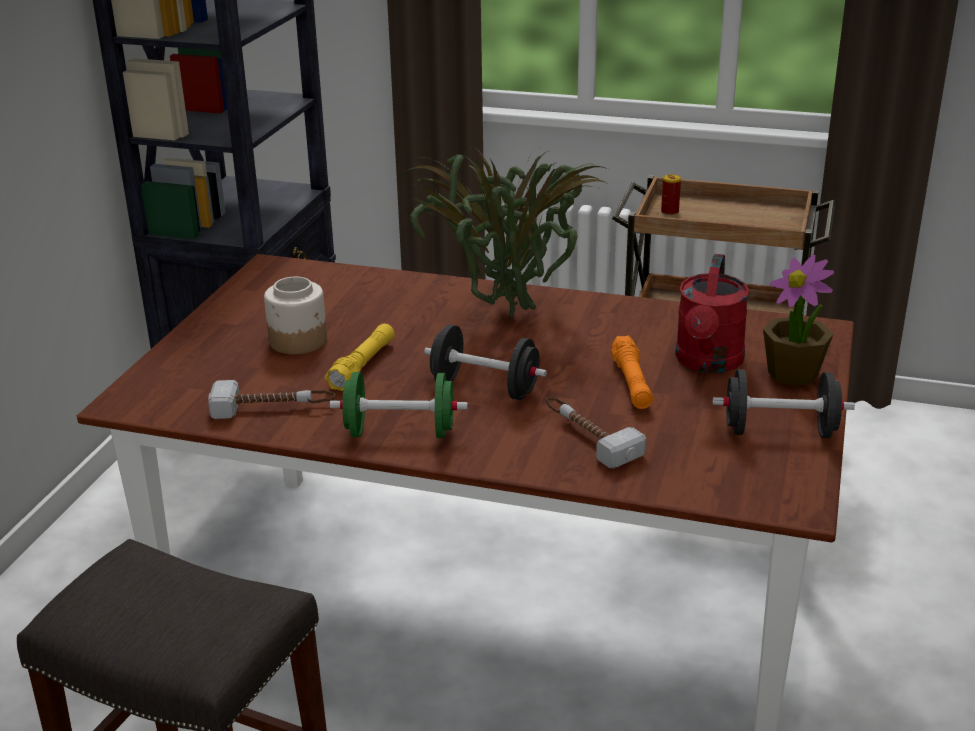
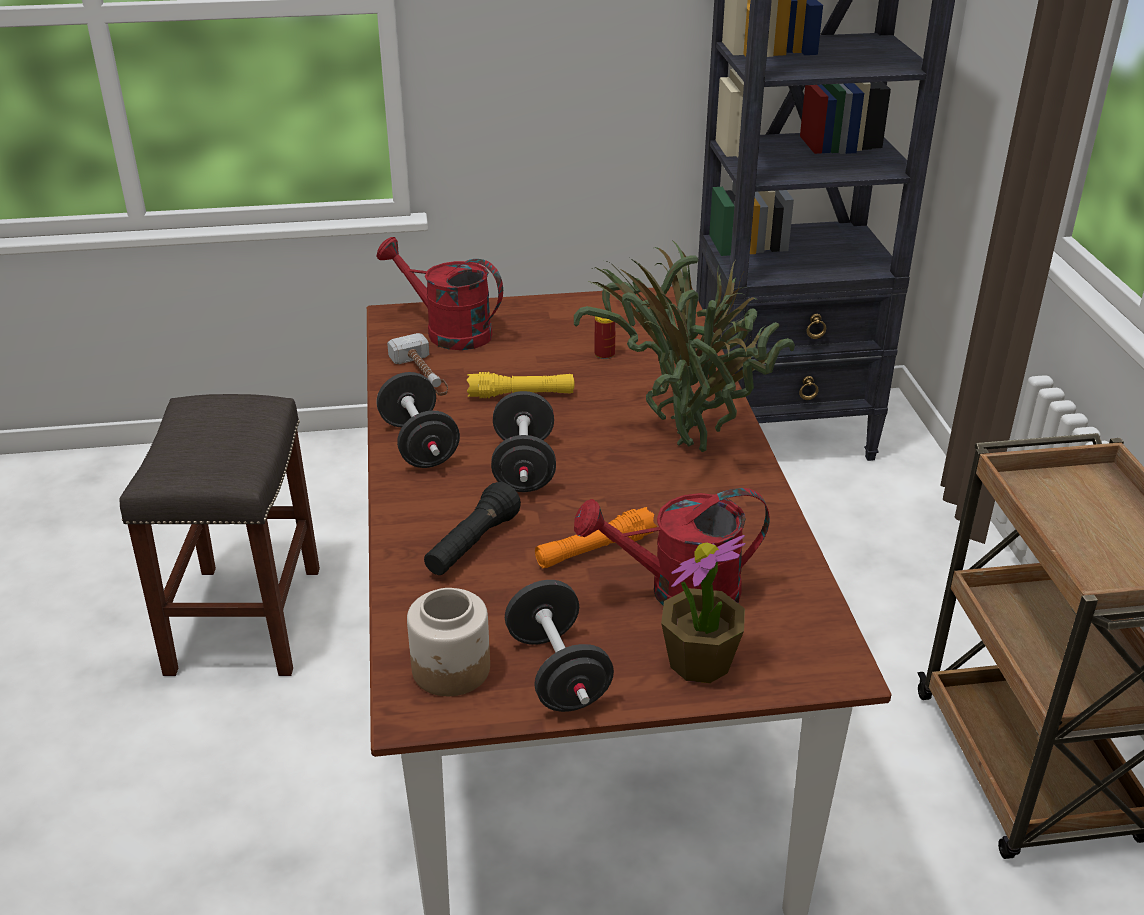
camera: 65 degrees right, 5 degrees up
jar [264,277,327,354] -> jar moved to [407,588,490,696]
green dumbbell [330,372,468,438] -> black dumbbell [377,372,460,468]
hammer [546,397,647,468] -> black flashlight [424,482,521,575]
can [661,175,681,215] -> can moved to [594,316,616,359]
none -> red watering can [377,237,503,350]

